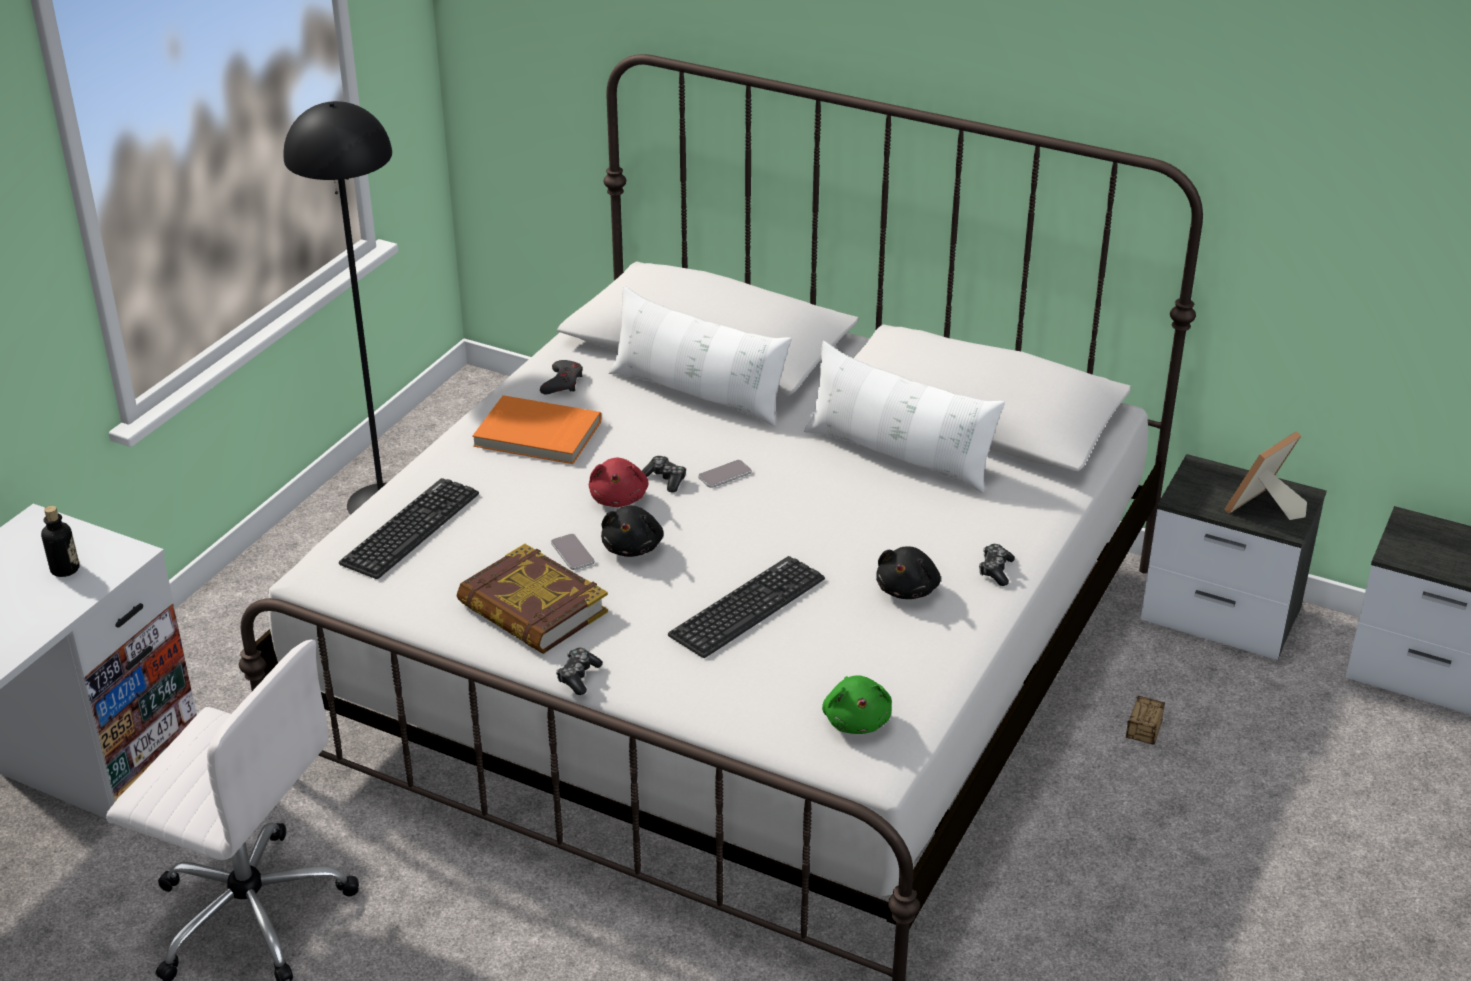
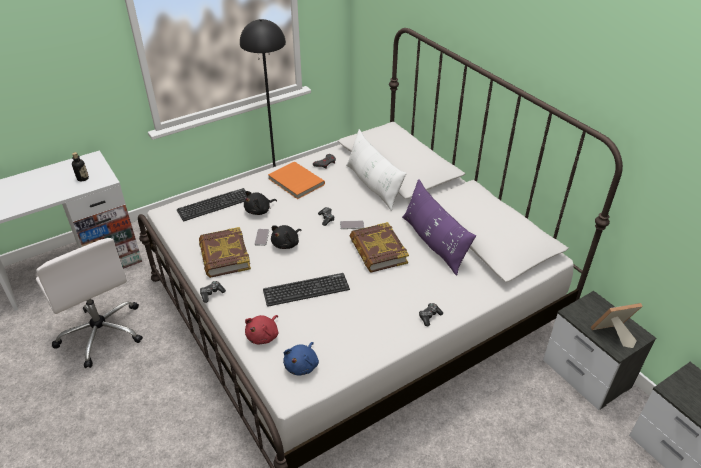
camera: 30 degrees right, 5 degrees up
red plush toy [589,457,649,507] -> red plush toy moved to [245,315,278,344]
white pillow [804,341,1005,493] -> purple pillow [402,179,476,276]
green plush toy [822,675,892,734] -> blue plush toy [283,342,319,376]
black plush toy [876,546,941,599] -> black plush toy moved to [244,191,277,215]
storage box [1126,696,1165,745] -> none
none -> book [350,222,409,272]

